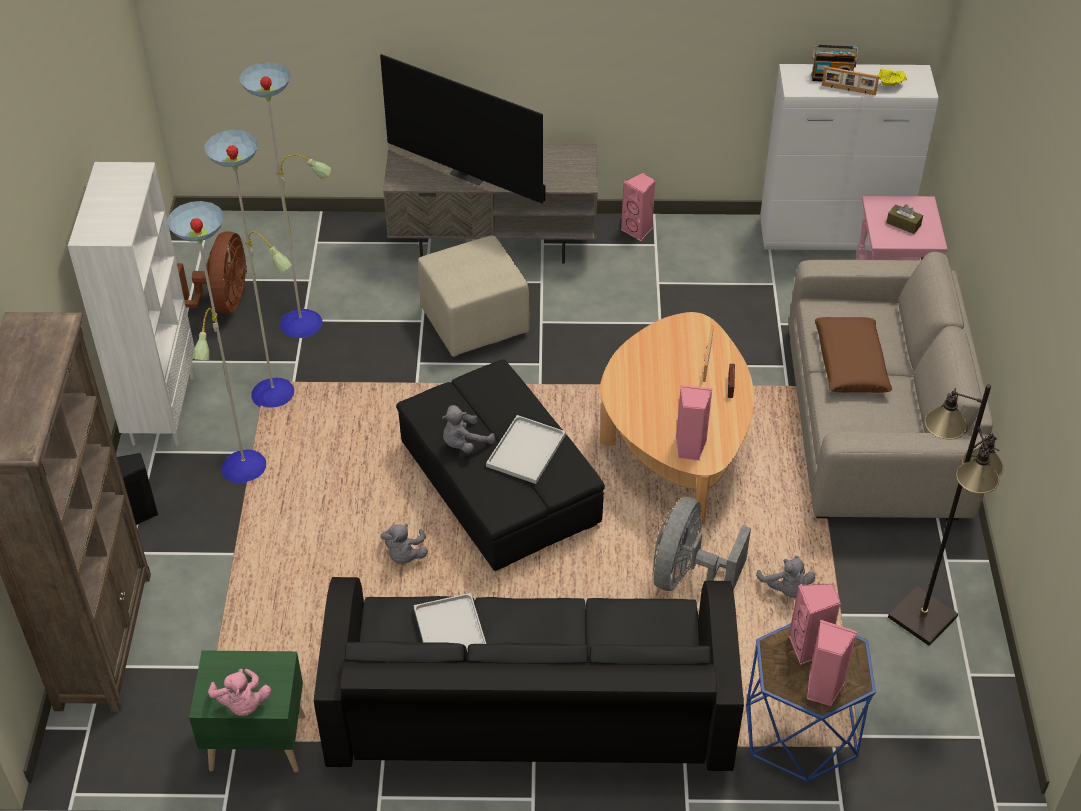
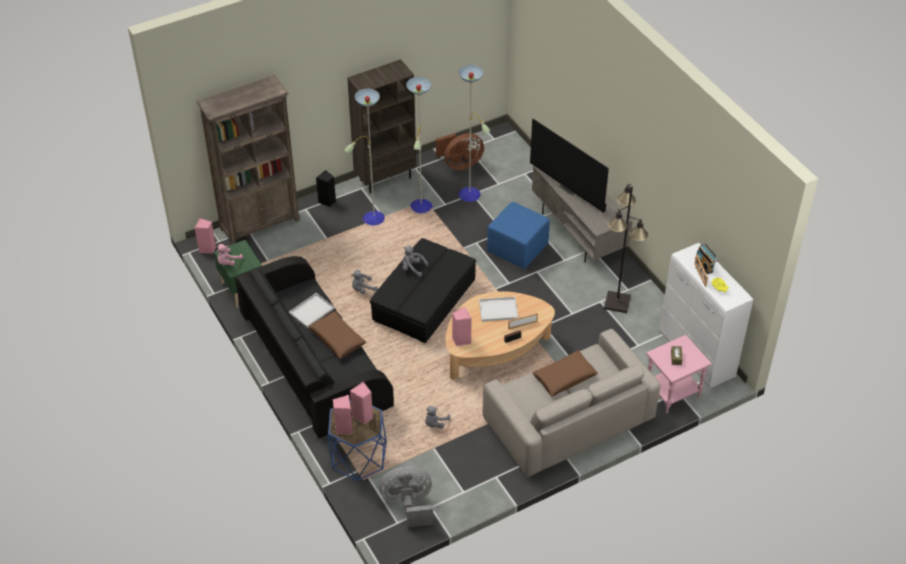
camera: 60 degrees right, 0 degrees up
white bookcase [68,162,195,446] -> brown bookcase [347,59,416,194]
television [380,54,545,204] -> television turned 45 degrees counterclockwise [530,119,609,213]
beige ottoman [418,235,530,357] -> blue ottoman [487,202,550,269]
white tray [486,415,566,484] -> white tray moved to [479,297,519,322]
pink speaker [621,172,656,241] -> pink speaker moved to [195,218,216,254]
grey fan [653,497,751,591] -> grey fan moved to [380,466,433,528]
black floor lamp [888,384,1004,646] -> black floor lamp moved to [604,184,648,313]
none -> brown pillow [308,311,366,359]

